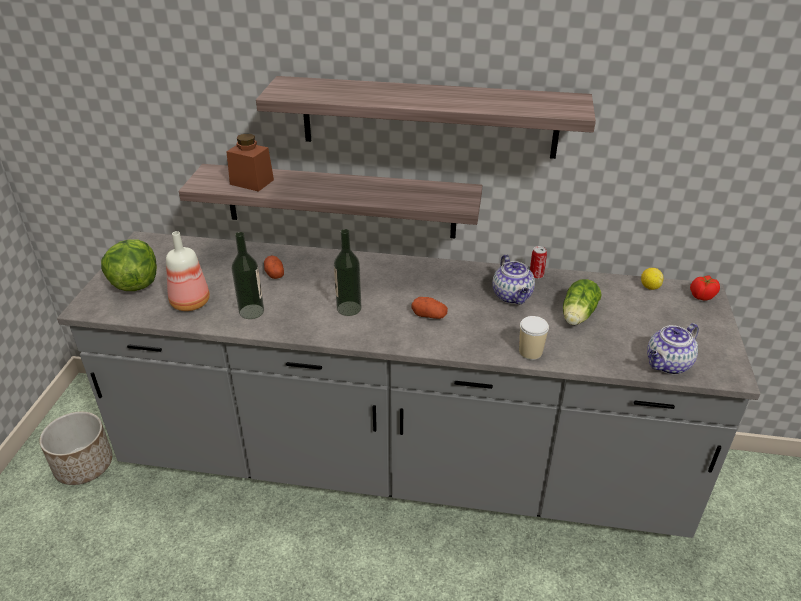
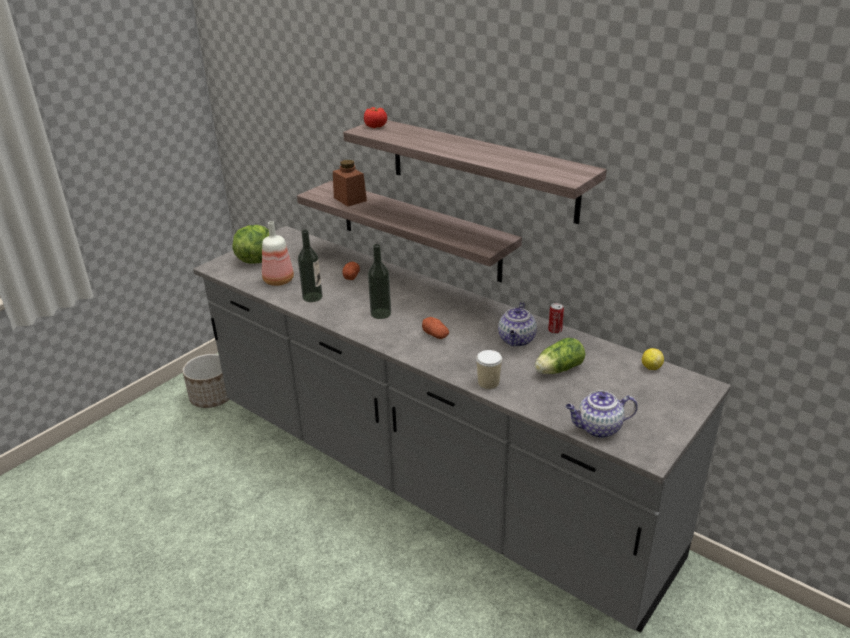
camera: 30 degrees right, 5 degrees down
tomato [690,276,720,300] -> tomato moved to [364,107,387,128]

